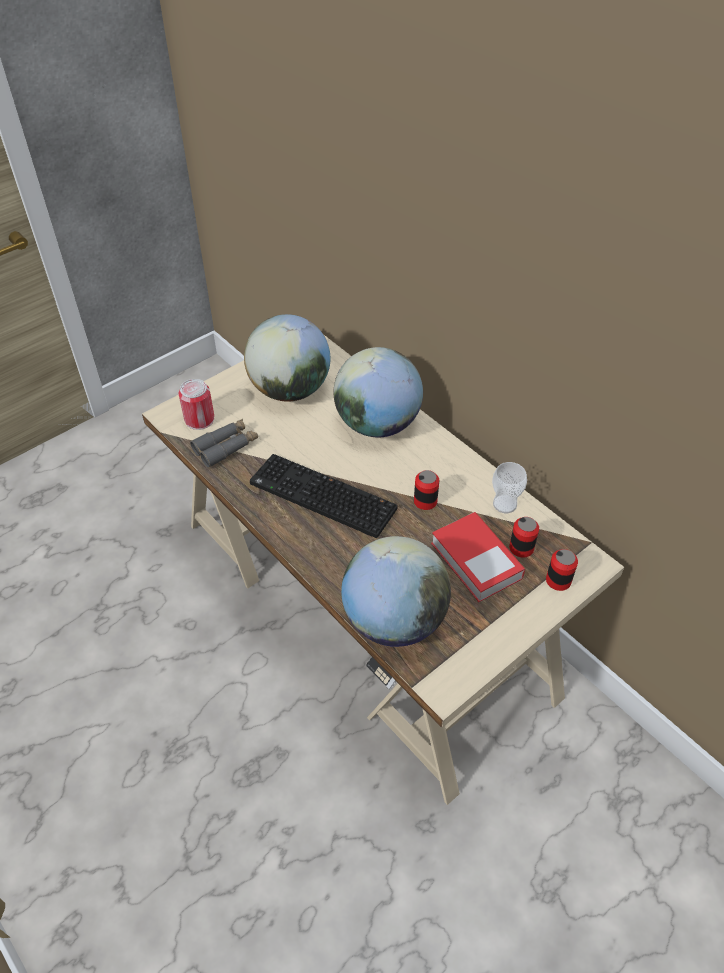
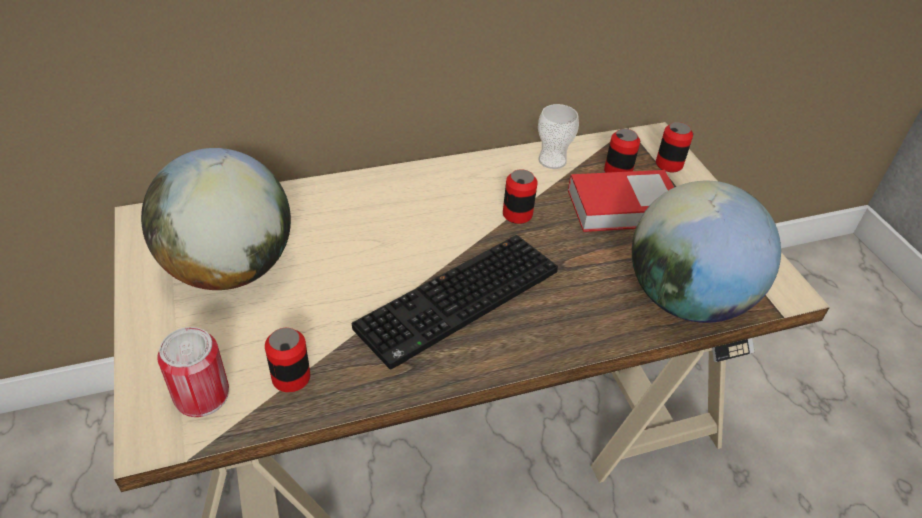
camera: 70 degrees left, 5 degrees down
grey binoculars [190,419,258,468] -> can [265,328,310,392]
globe [334,347,423,437] -> none

